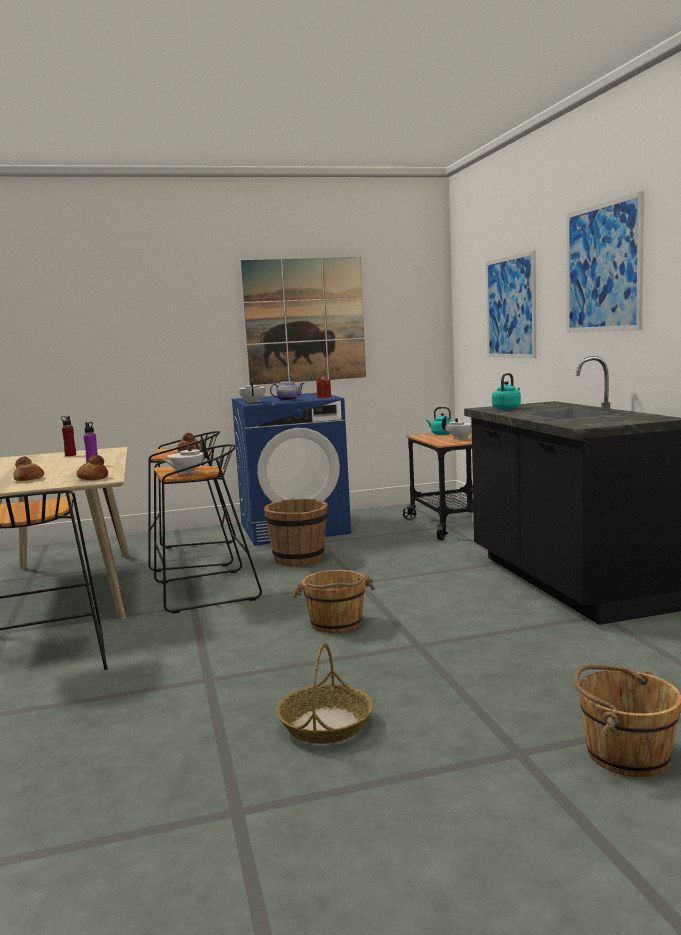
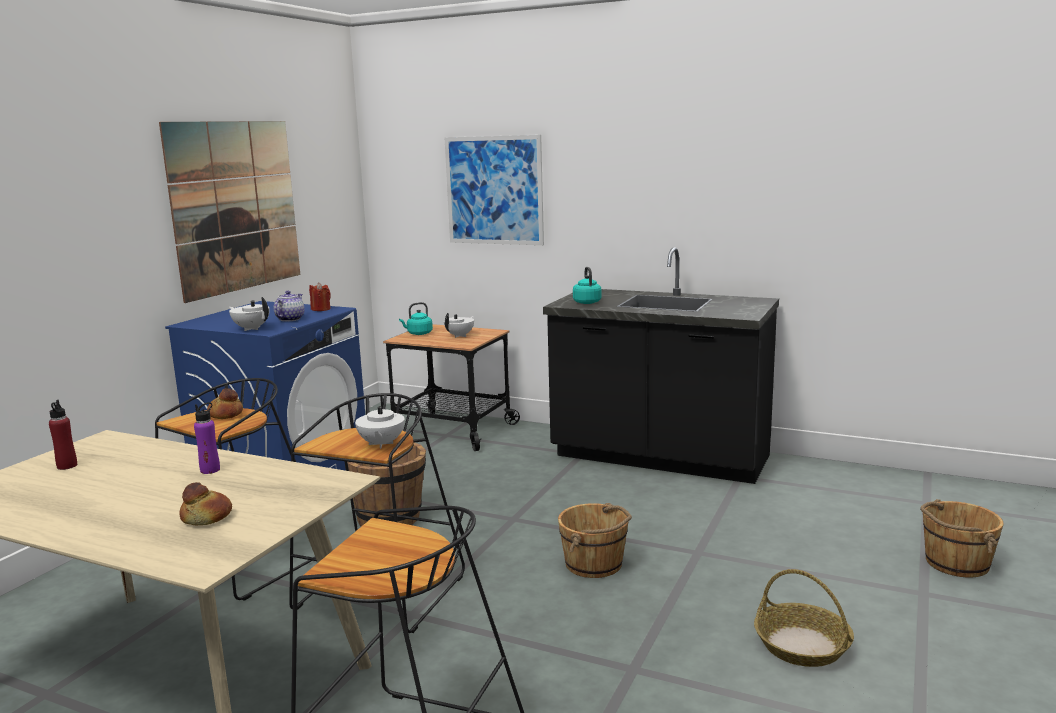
camera: 50 degrees left, 5 degrees up
bread [77,455,108,480] -> none
picture [567,191,644,332] -> none

